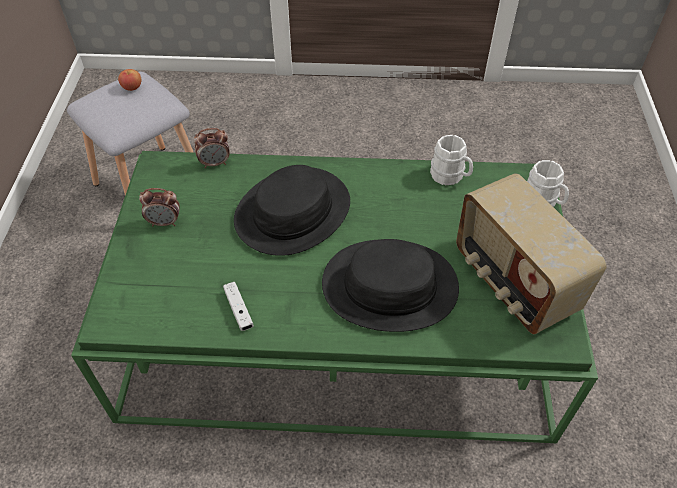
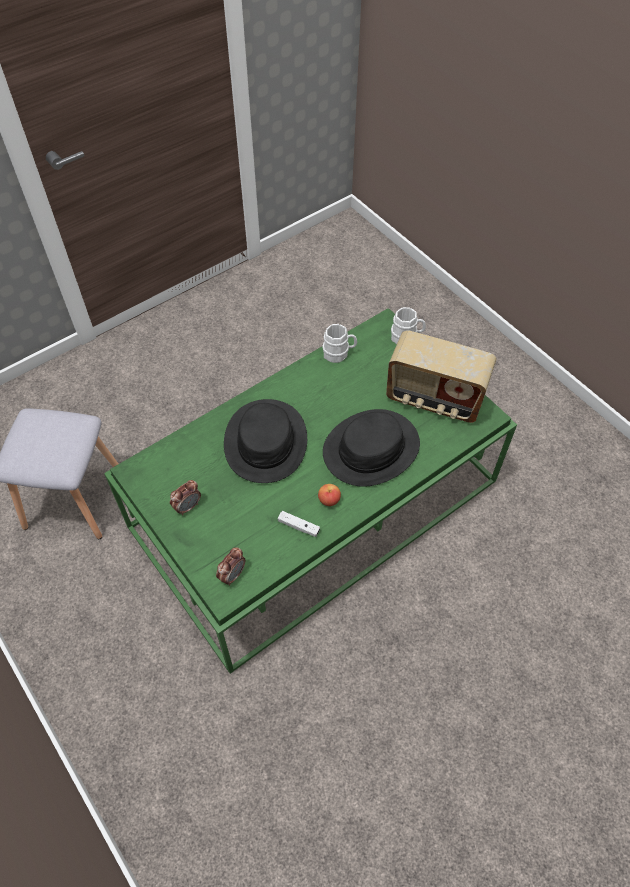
camera: 40 degrees left, 5 degrees up
apple [118,69,141,91] -> apple moved to [318,484,341,506]
alarm clock [194,128,230,168] -> alarm clock moved to [216,547,245,586]

